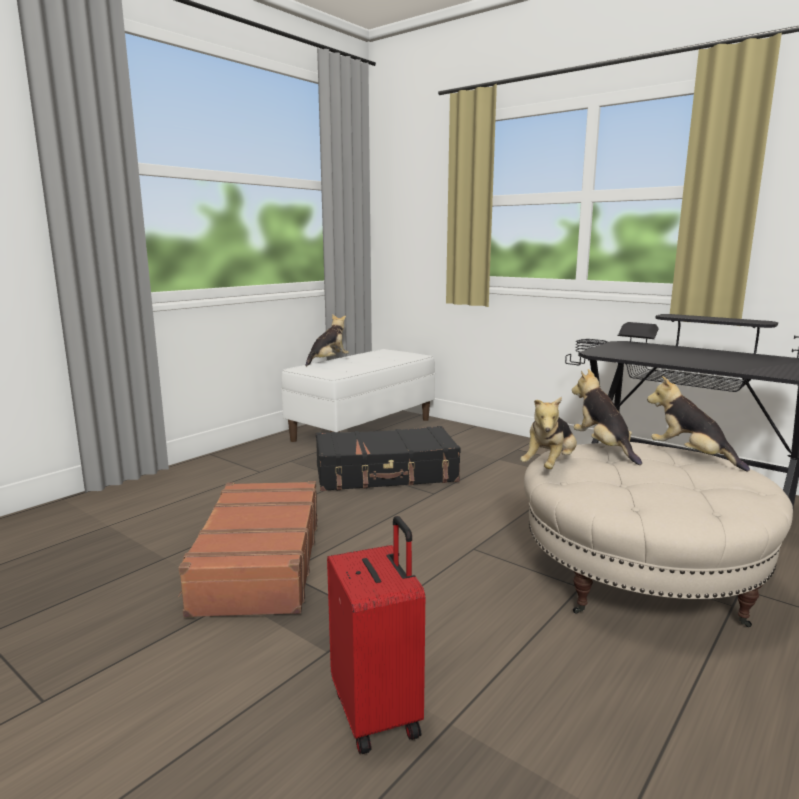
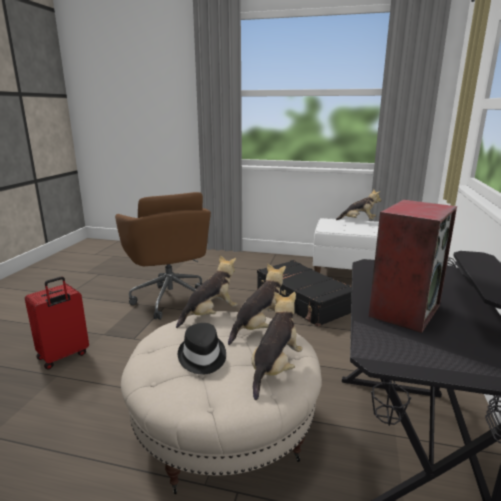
camera: 65 degrees right, 5 degrees up
brown suitcase [178,481,318,618] -> brown office chair [115,192,211,320]
plush toy [520,397,577,469] -> plush toy turned 135 degrees clockwise [176,255,237,328]
none -> black hat [178,323,226,375]
none -> speaker [368,200,457,333]

